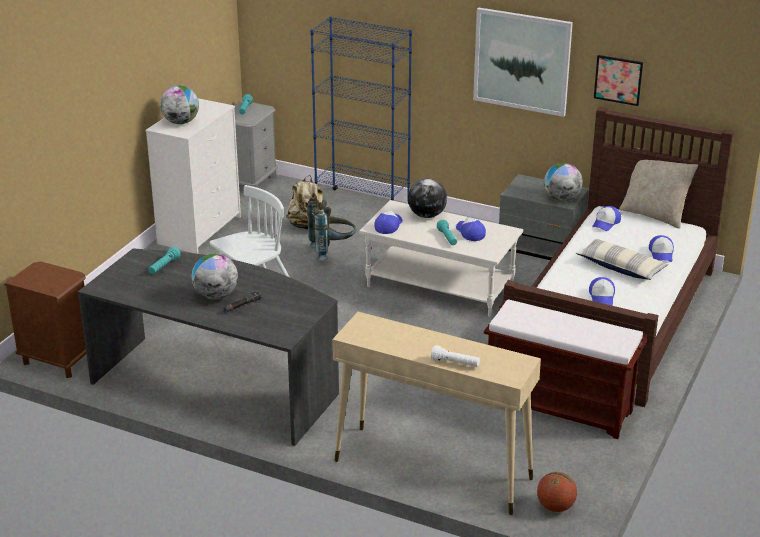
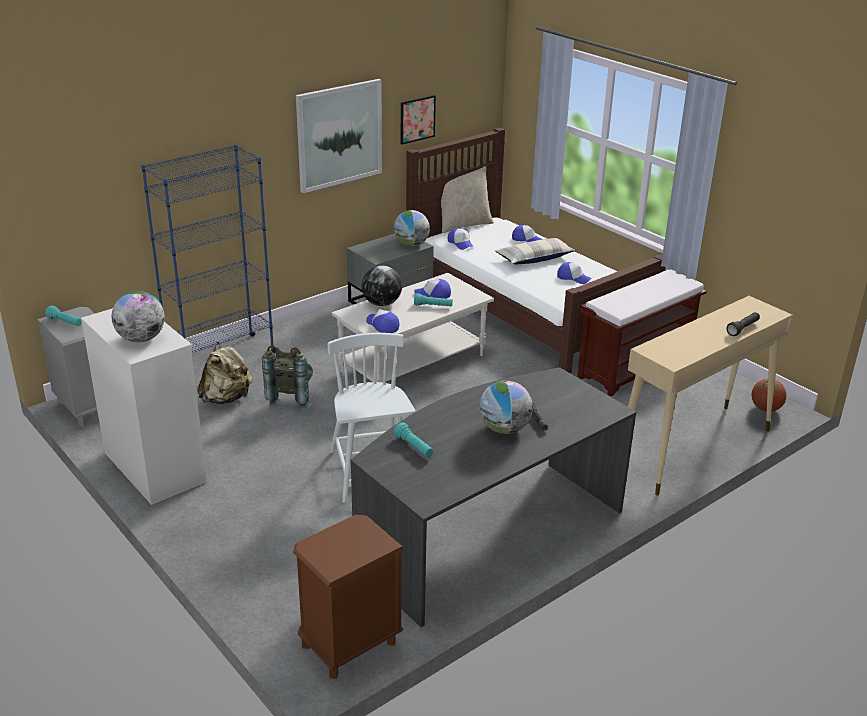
camera: 65 degrees left, 0 degrees up
white flashlight [431,345,480,367] -> black flashlight [726,312,760,336]

